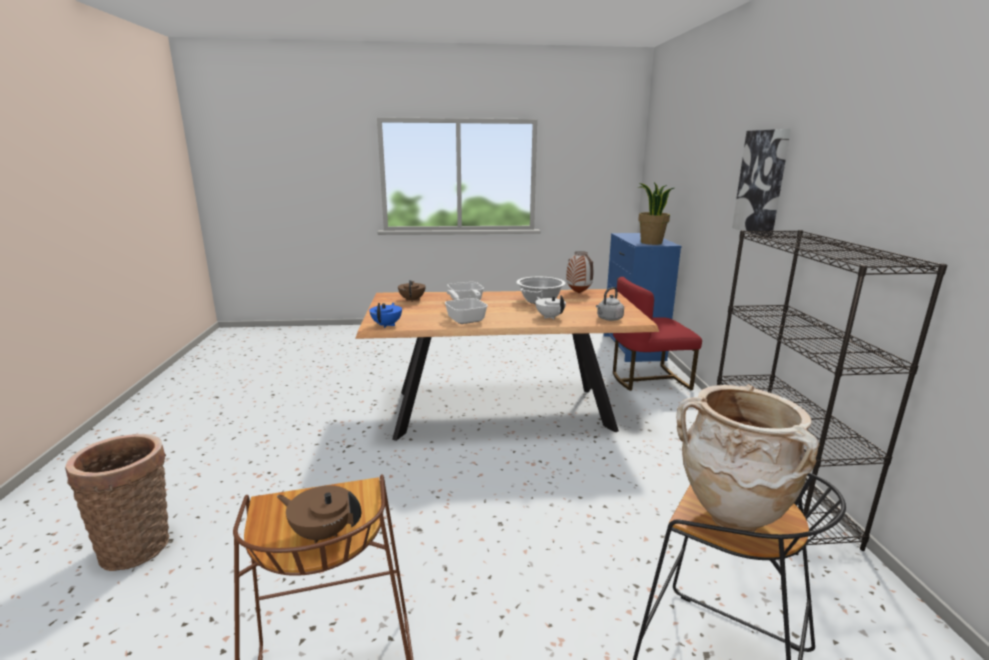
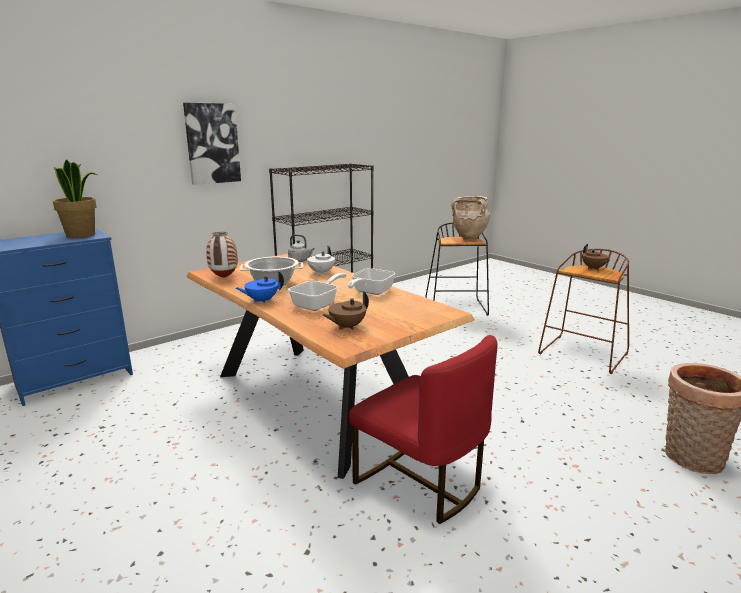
camera: 125 degrees left, 0 degrees up
blue teapot [369,303,402,328] -> blue teapot moved to [236,271,284,303]
red chair [613,277,702,391] -> red chair moved to [349,335,497,524]

